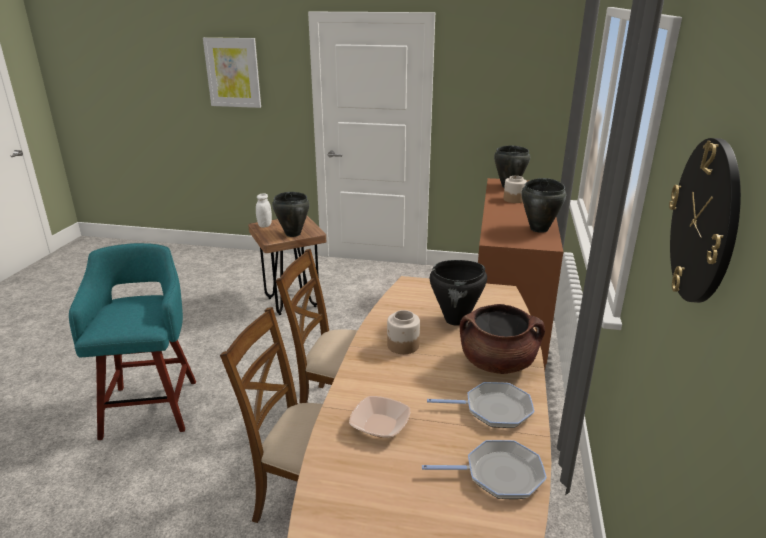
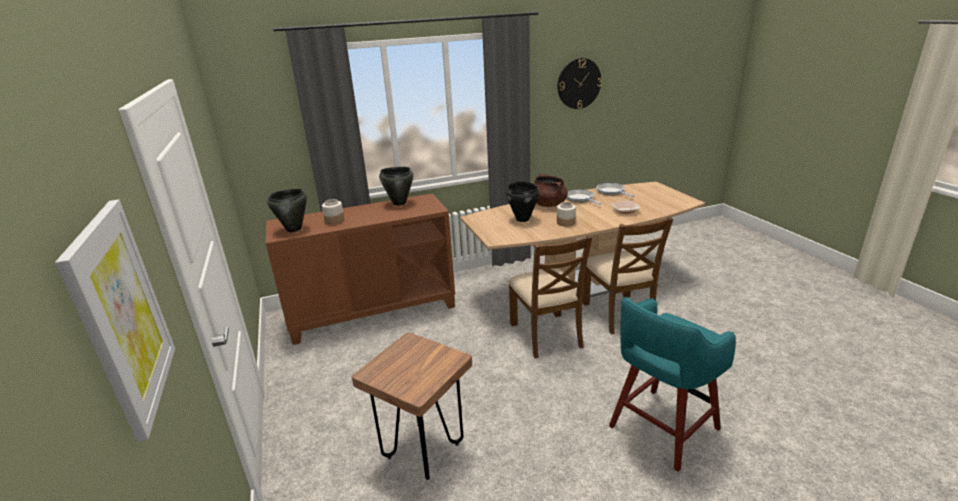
camera: 120 degrees left, 0 degrees up
white jar [256,193,272,228] -> none
black cooking pot [272,192,310,237] -> none

